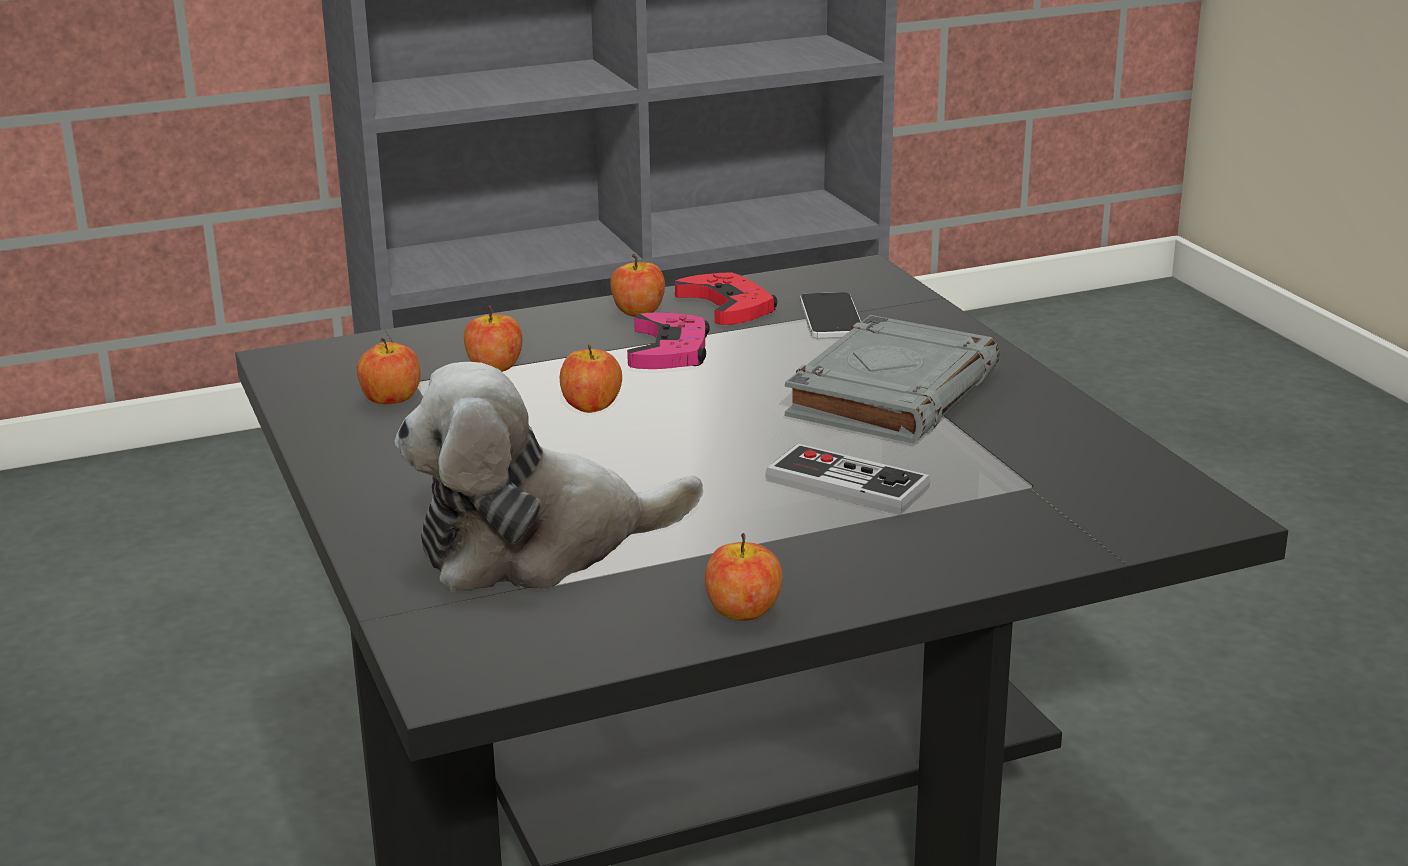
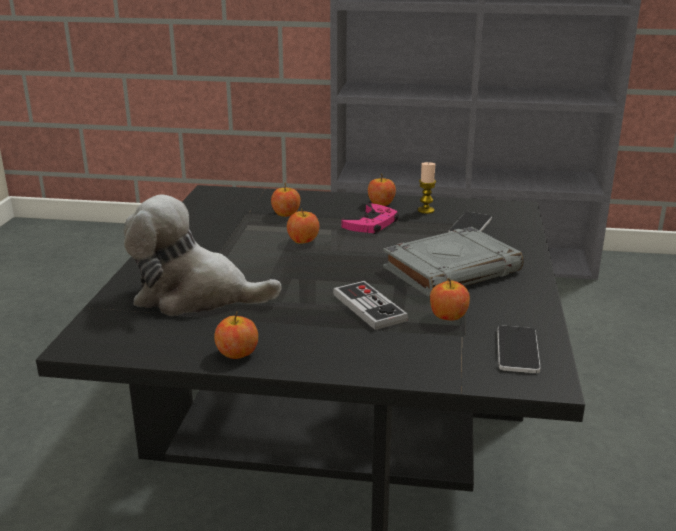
camera: 30 degrees right, 0 degrees up
apple [357,337,420,404] -> apple moved to [430,278,470,320]
red game controller [675,272,777,325] -> candle [418,162,436,214]
none -> phone [497,326,541,373]

